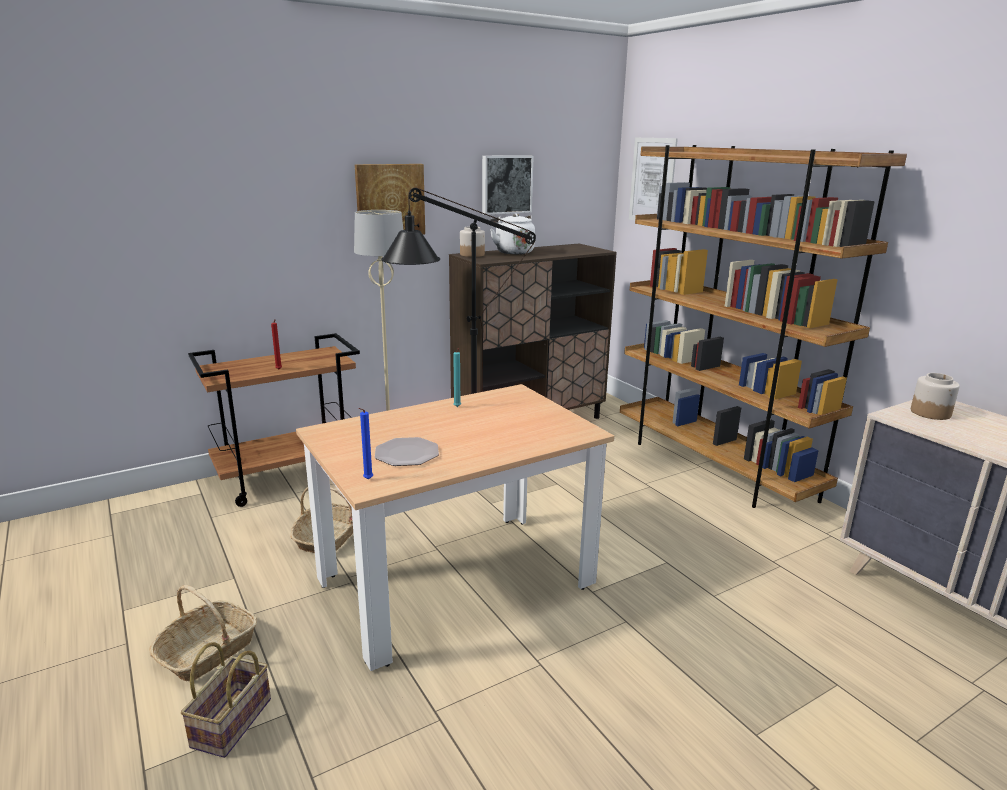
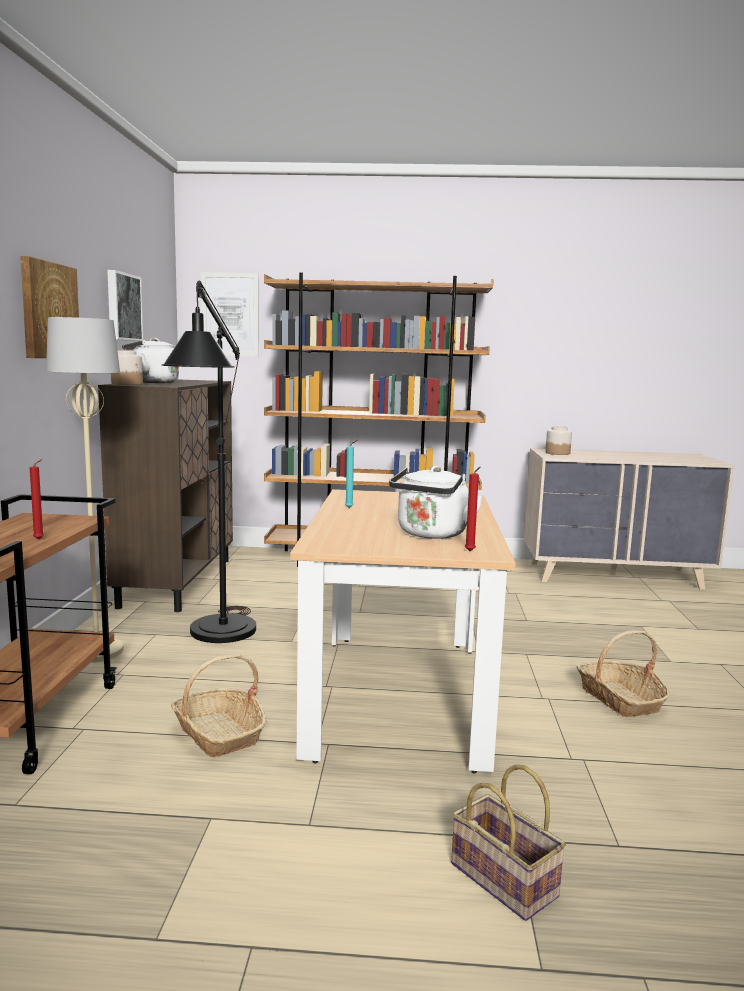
camera: 55 degrees left, 10 degrees down
basket [149,585,257,681] -> basket moved to [577,630,670,717]
blue candle [358,408,373,480] -> red candle [465,467,480,551]
plate [375,437,439,466] -> white kettle [389,466,483,539]

